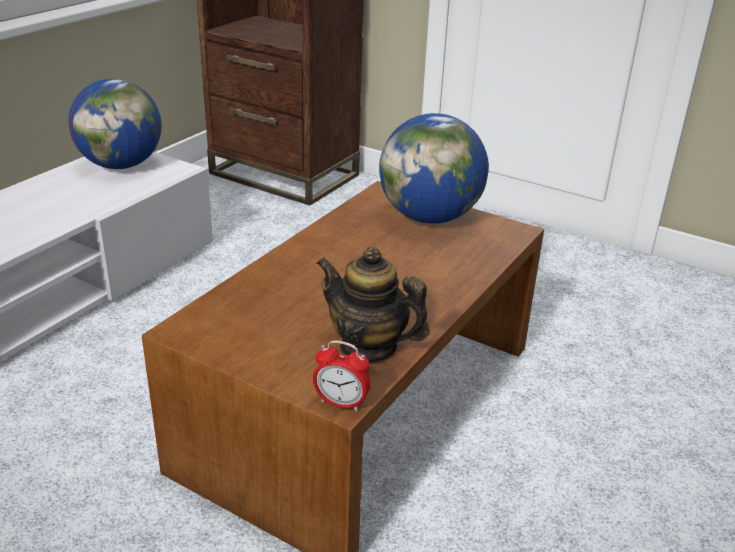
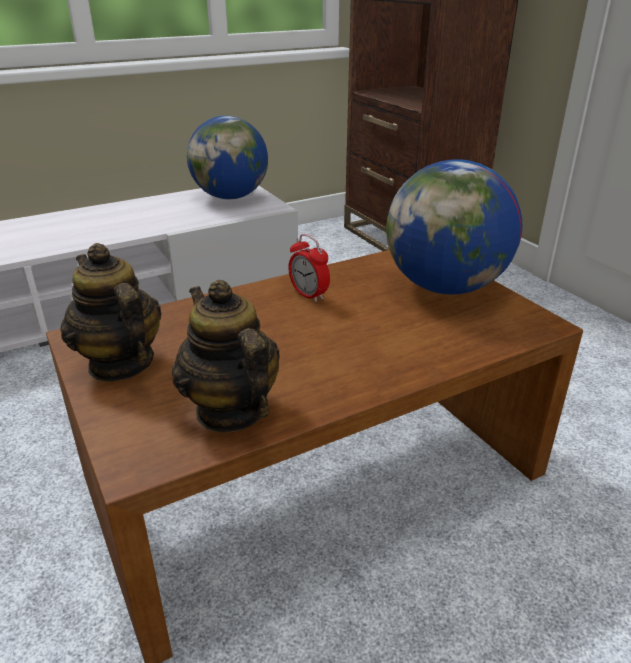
camera: 30 degrees right, 0 degrees up
alarm clock [313,340,371,411] -> alarm clock moved to [288,234,330,302]
none -> teapot [61,243,161,382]

